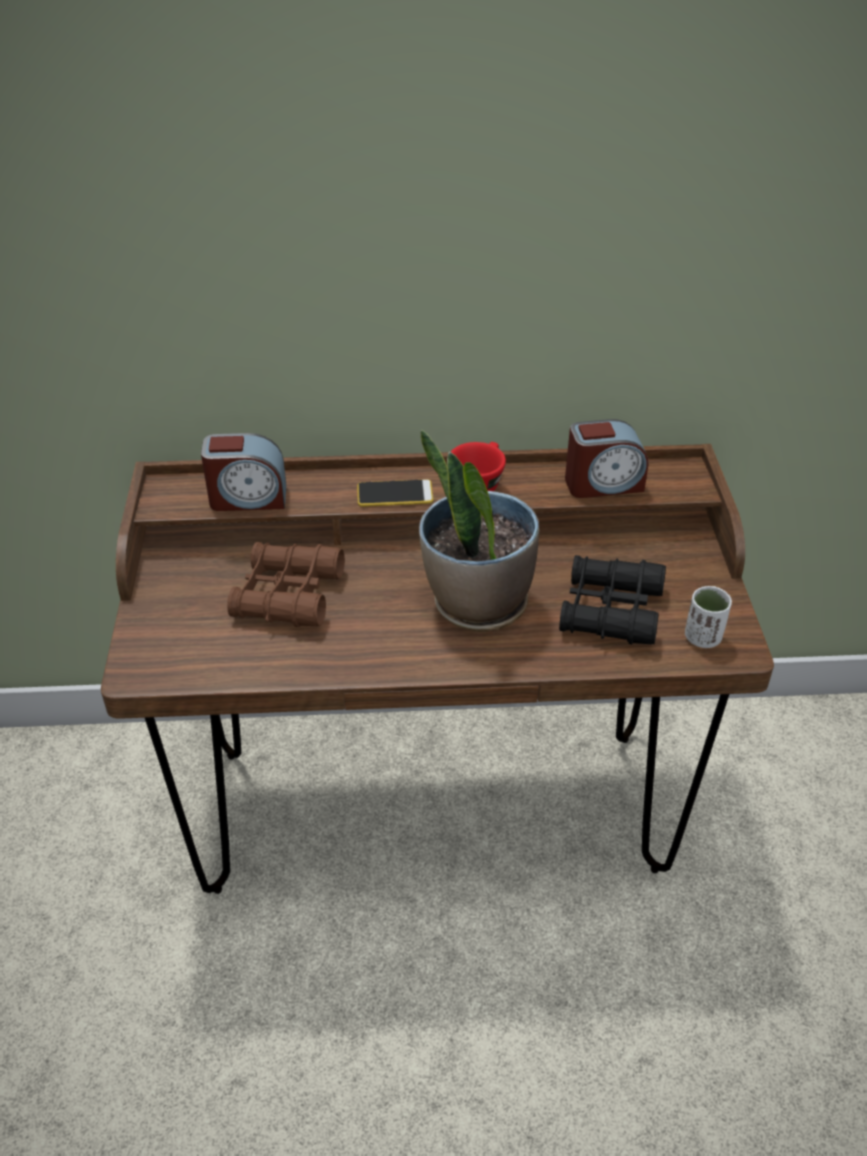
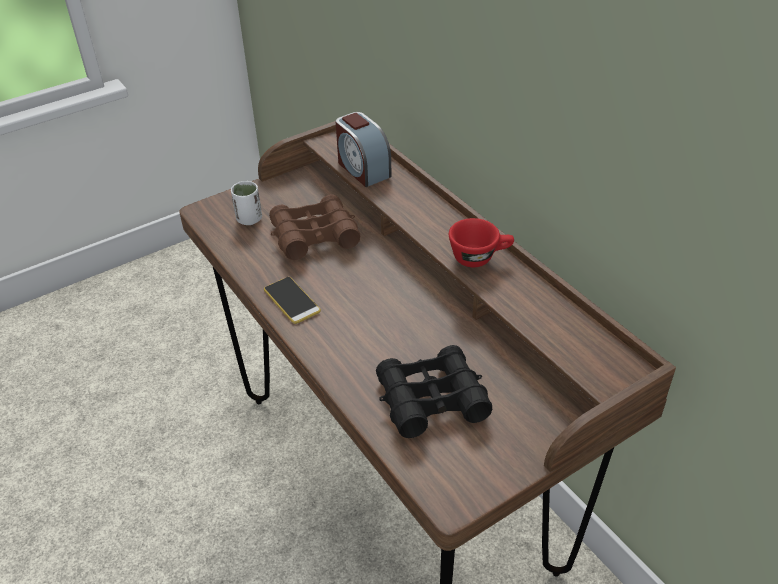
camera: 60 degrees right, 0 degrees up
phone [357,479,433,507] -> phone moved to [264,277,321,324]
potted plant [419,430,539,632] -> none
alarm clock [565,419,648,498] -> none
white cup [685,586,732,648] -> white cup moved to [231,181,262,225]

